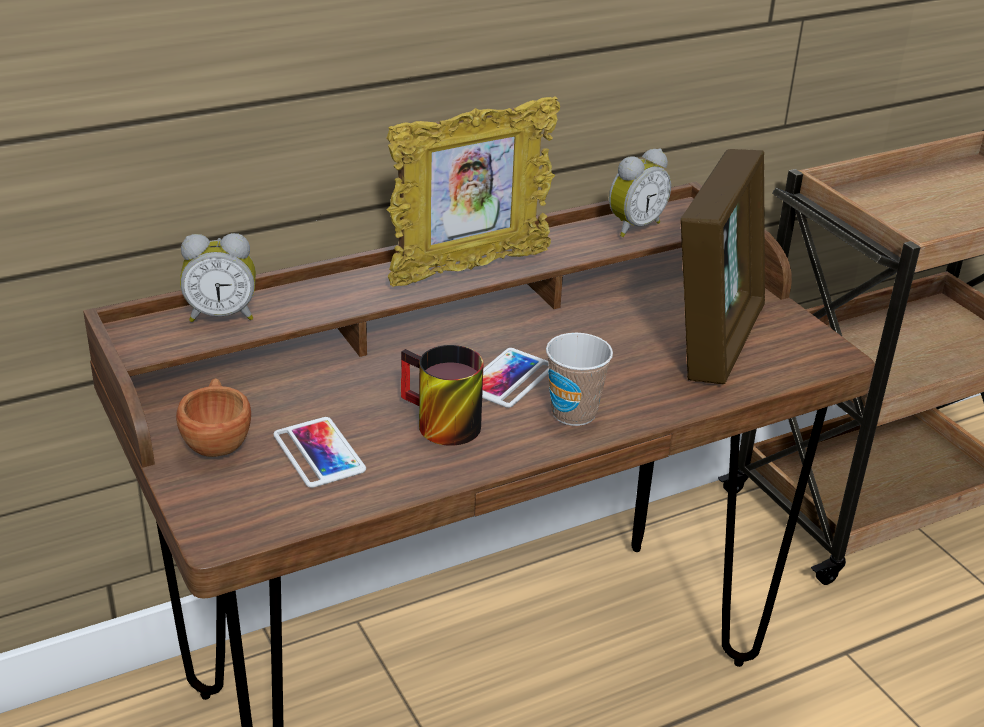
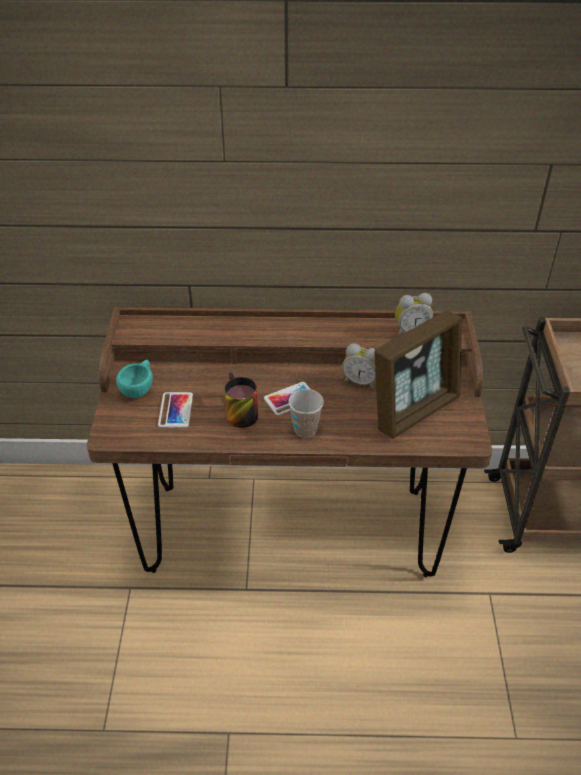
camera: 30 degrees right, 10 degrees up
brown cup [176,378,251,457] -> turquoise cup [116,360,153,398]
alarm clock [180,233,256,322] -> alarm clock moved to [342,343,376,389]
picture frame [387,96,560,287] -> none

